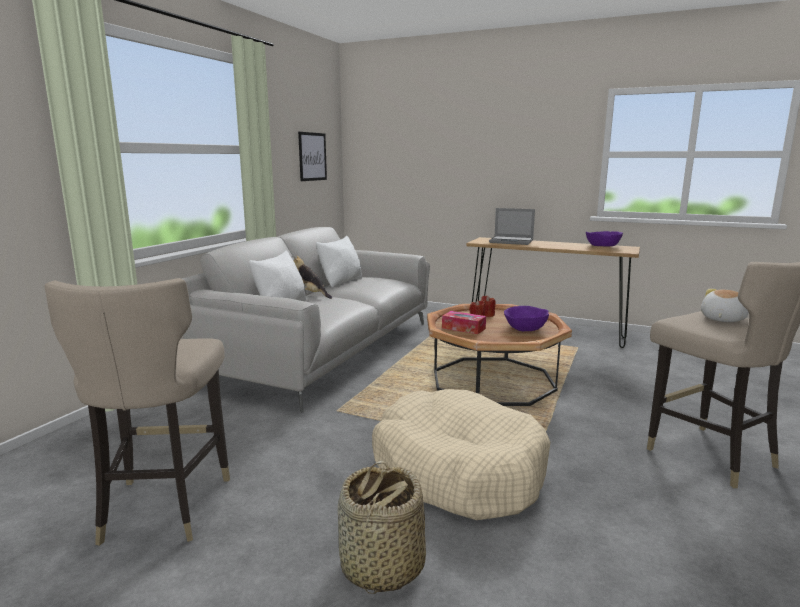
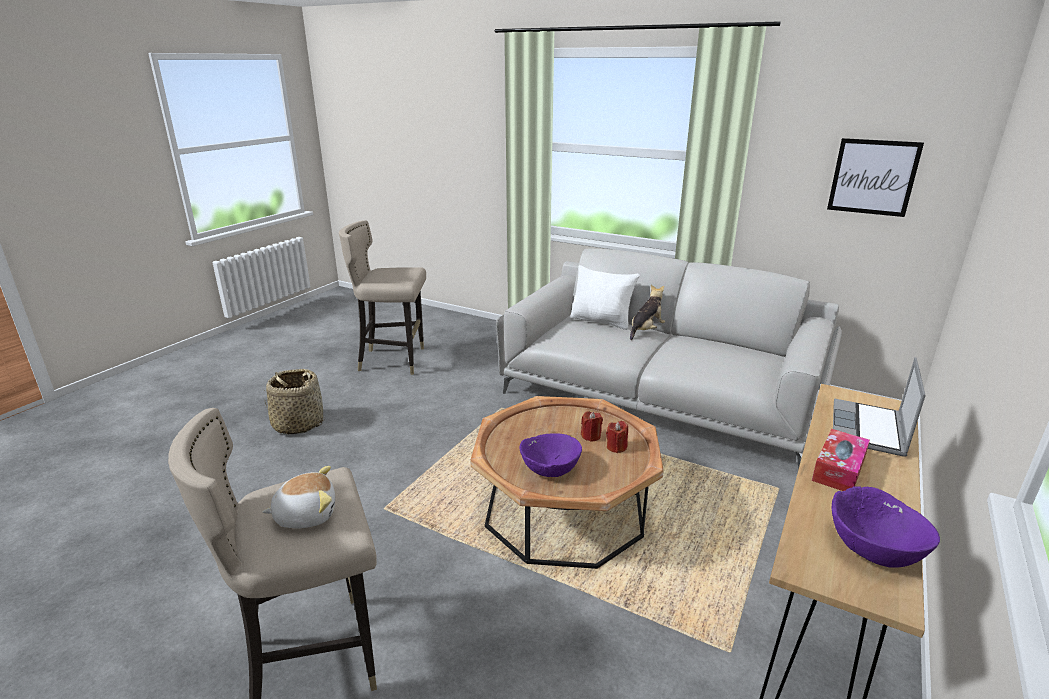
camera: 95 degrees right, 10 degrees up
white pillow [316,236,362,287] -> none
beige dog bed [372,389,551,520] -> none
tissue box [442,311,486,334] -> tissue box moved to [812,429,870,491]
plush toy [701,289,749,322] -> plush toy turned 60 degrees counterclockwise [262,466,335,528]

